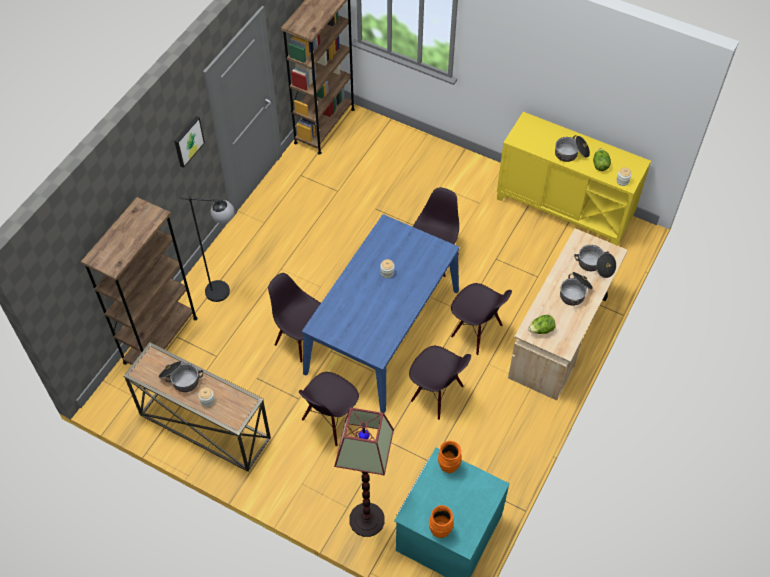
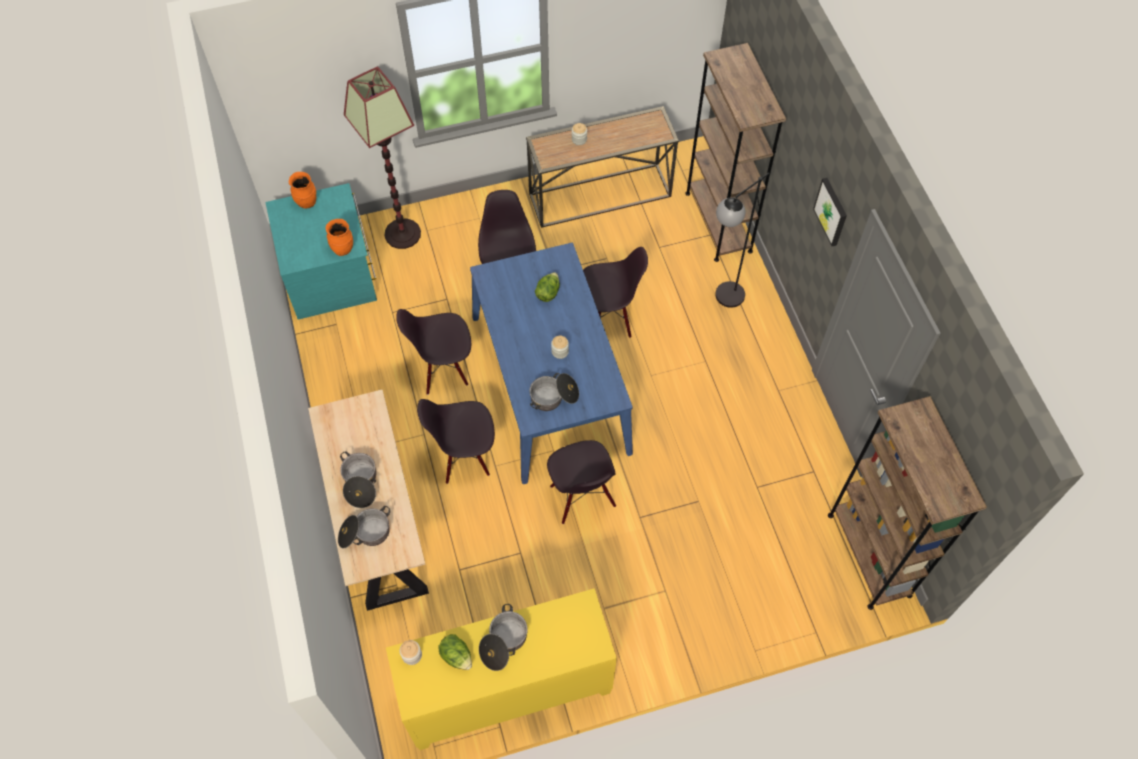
camera: 135 degrees right, 5 degrees up
cooking pot [159,361,203,392] -> cooking pot moved to [530,373,579,411]
lettuce [528,315,556,334] -> lettuce moved to [535,272,560,302]

